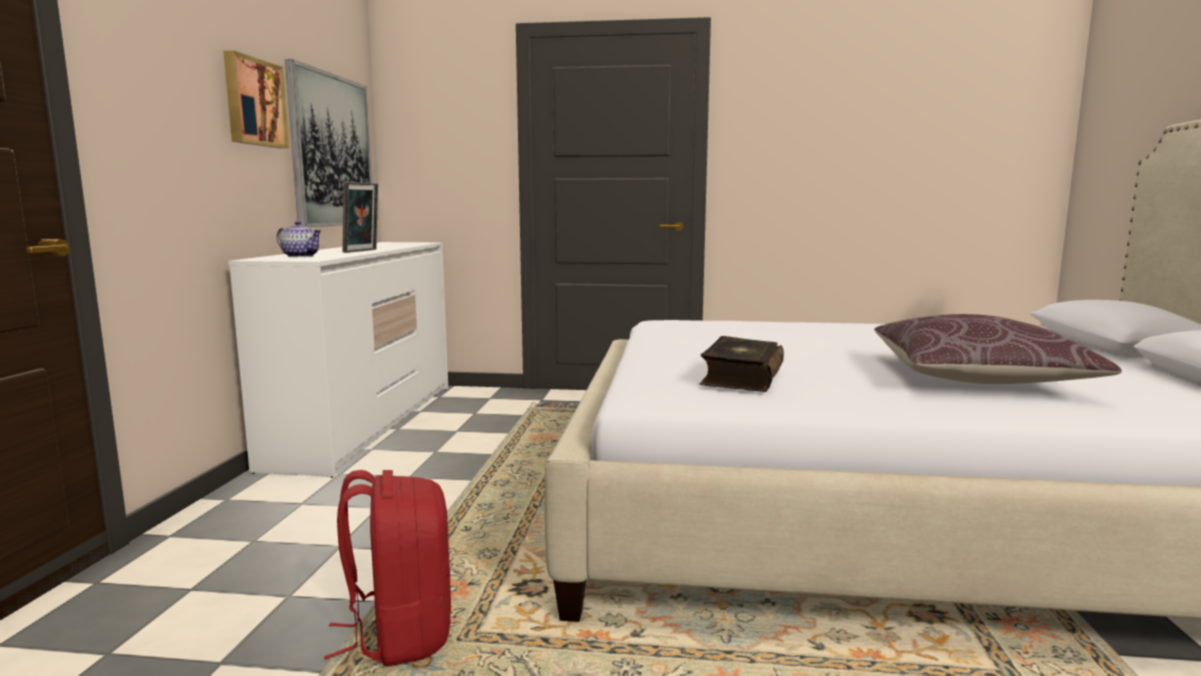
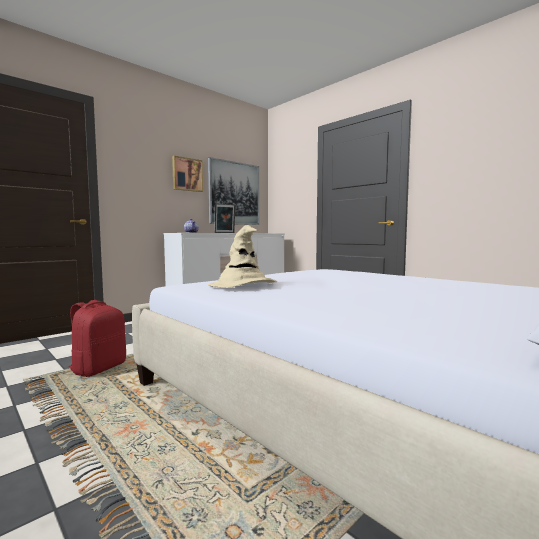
camera: 40 degrees right, 5 degrees down
book [699,336,784,392] -> beige hat [208,225,277,288]
brown pillow [874,314,1122,384] -> none

